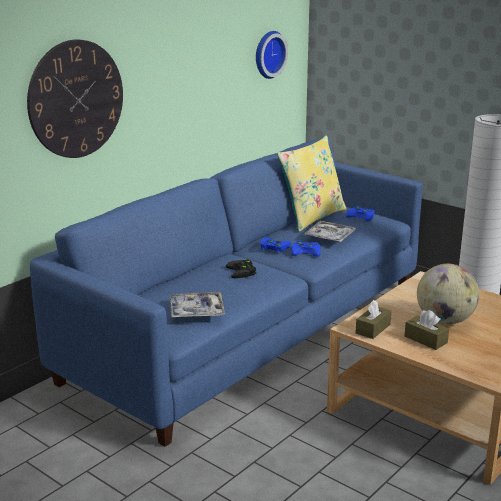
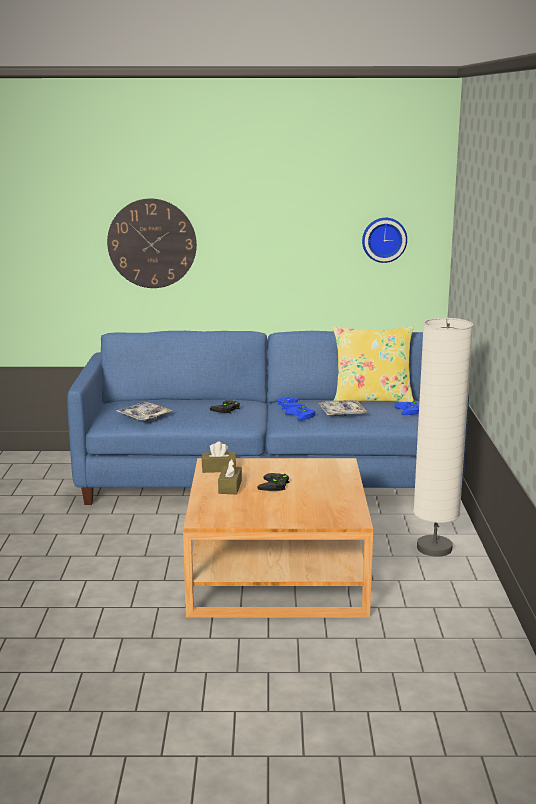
camera: 50 degrees right, 5 degrees down
globe [417,264,479,324] -> black game controller [257,473,289,491]

